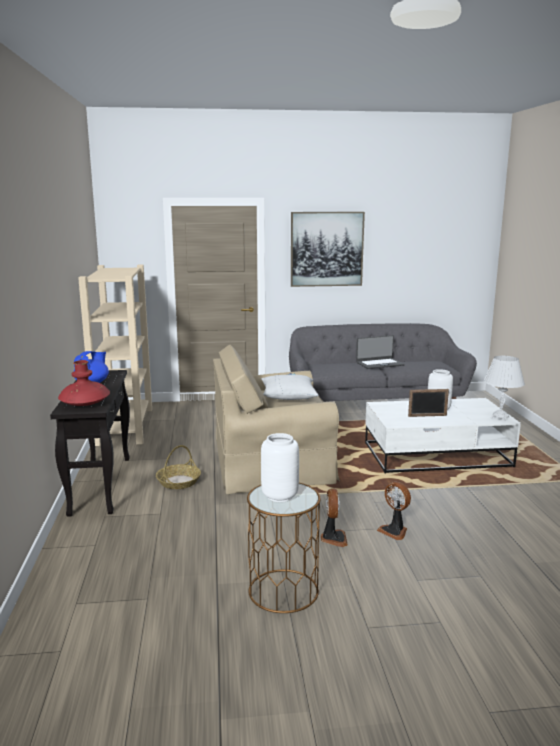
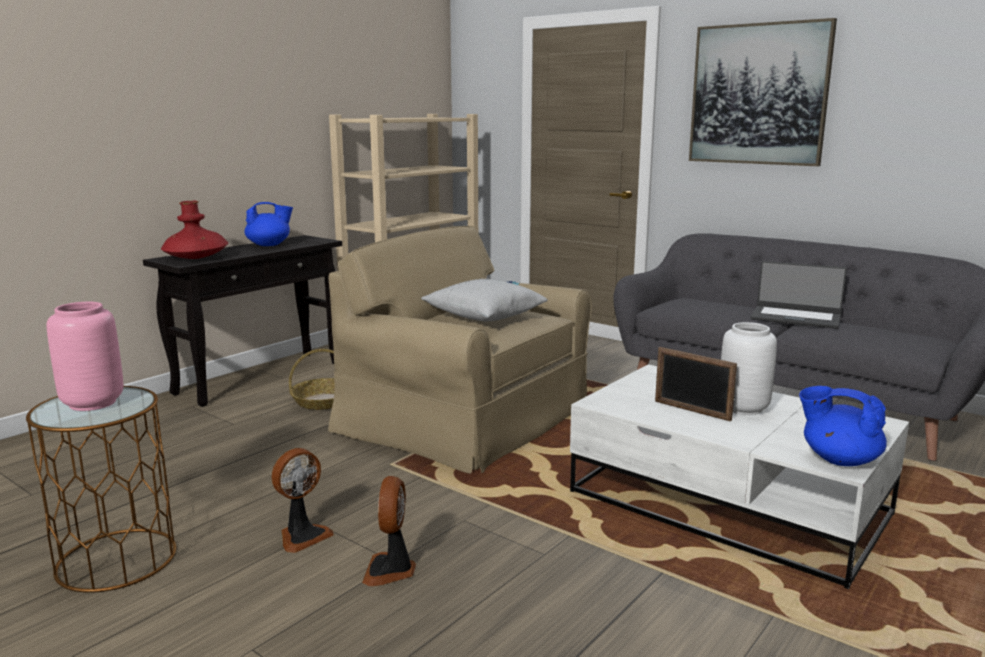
camera: 45 degrees right, 0 degrees up
white vase [261,433,299,502] -> pink vase [46,302,124,411]
white table lamp [484,356,525,421] -> blue teapot [799,386,887,466]

